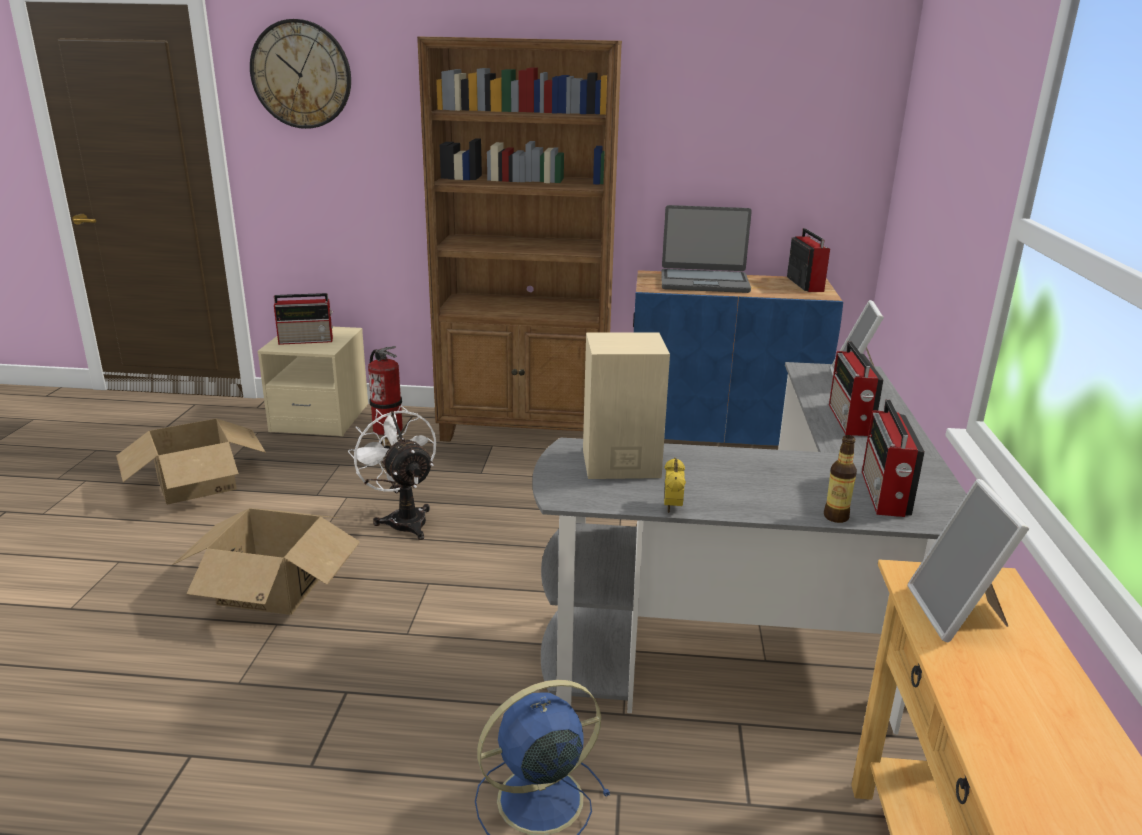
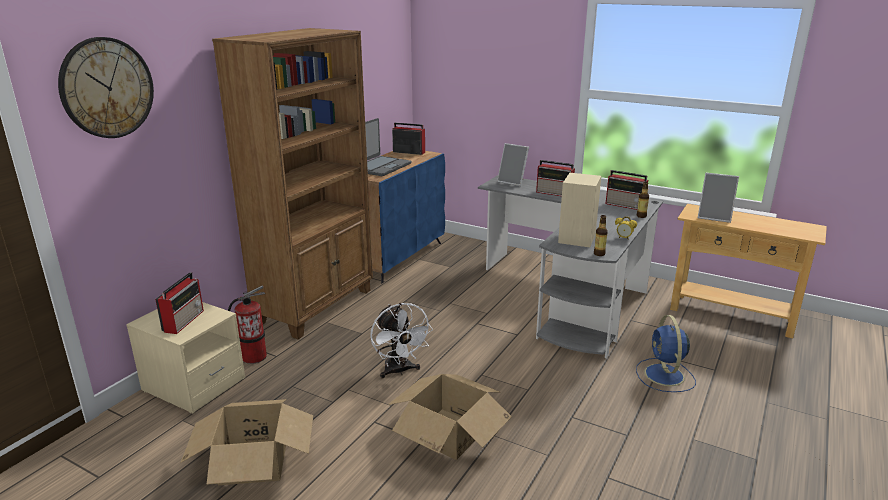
camera: 65 degrees left, 0 degrees up
white fan [348,406,436,540] -> white fan turned 105 degrees counterclockwise [370,303,433,378]
none -> bottle [594,215,608,256]

